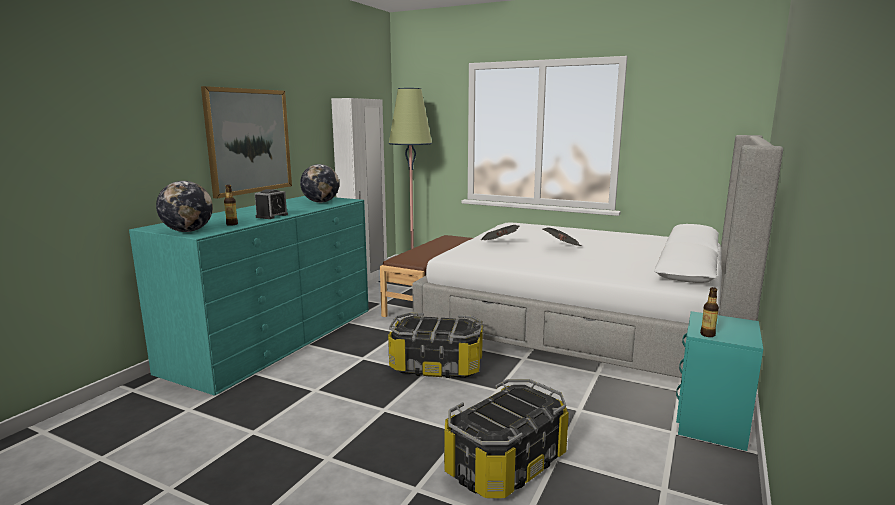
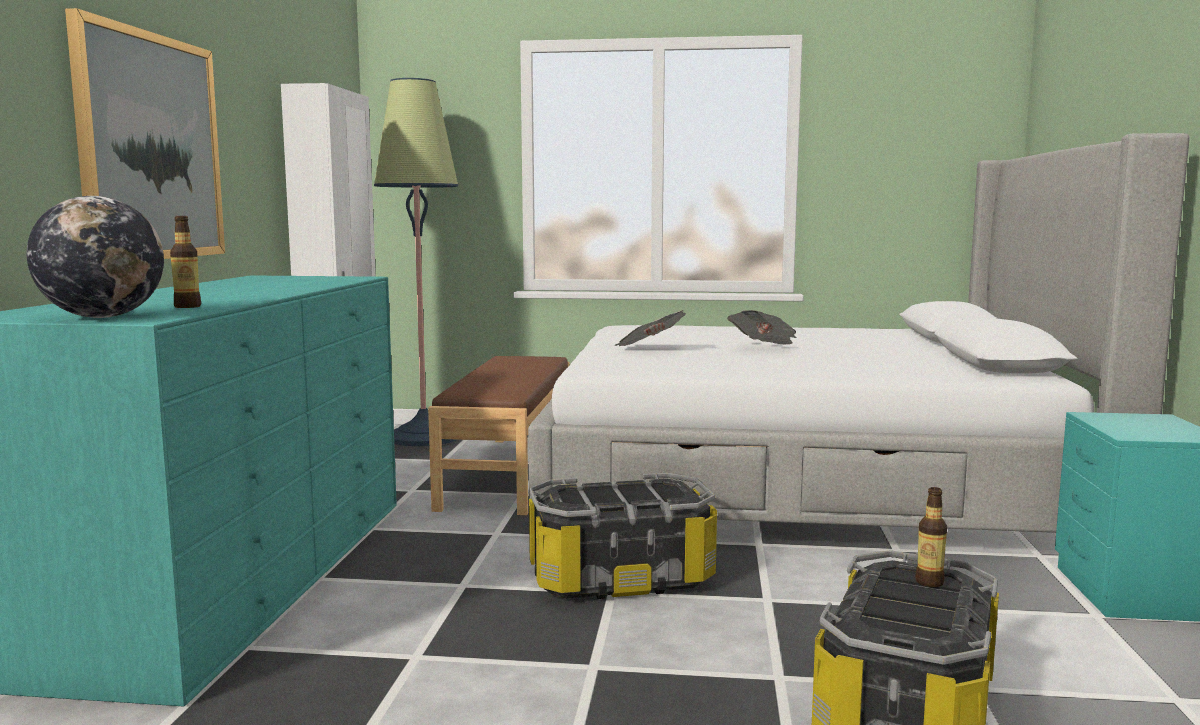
camera: 20 degrees left, 5 degrees down
alarm clock [255,189,288,219] -> none
globe [300,164,339,203] -> none
bottle [700,287,719,337] -> bottle moved to [915,487,947,587]

